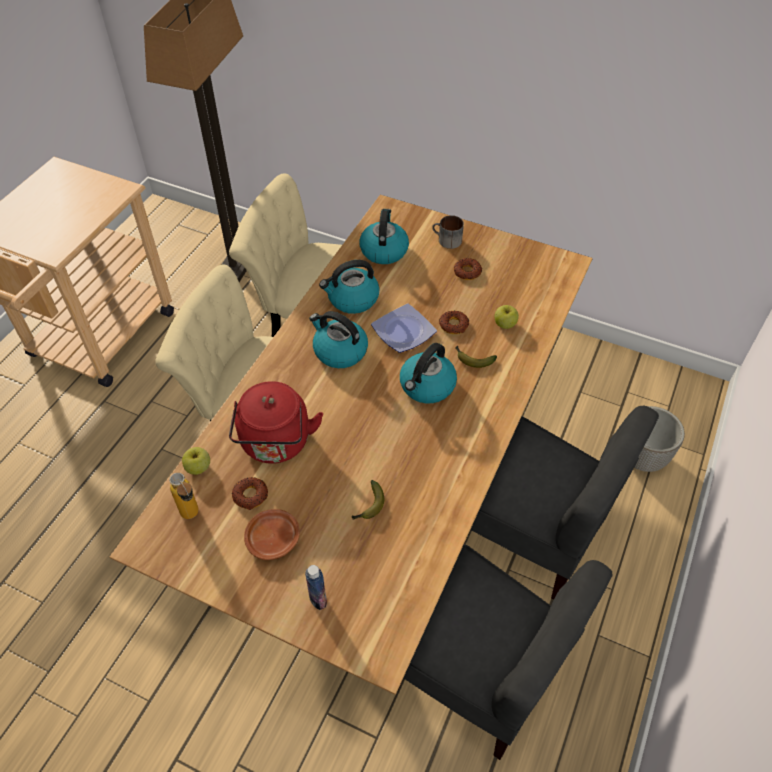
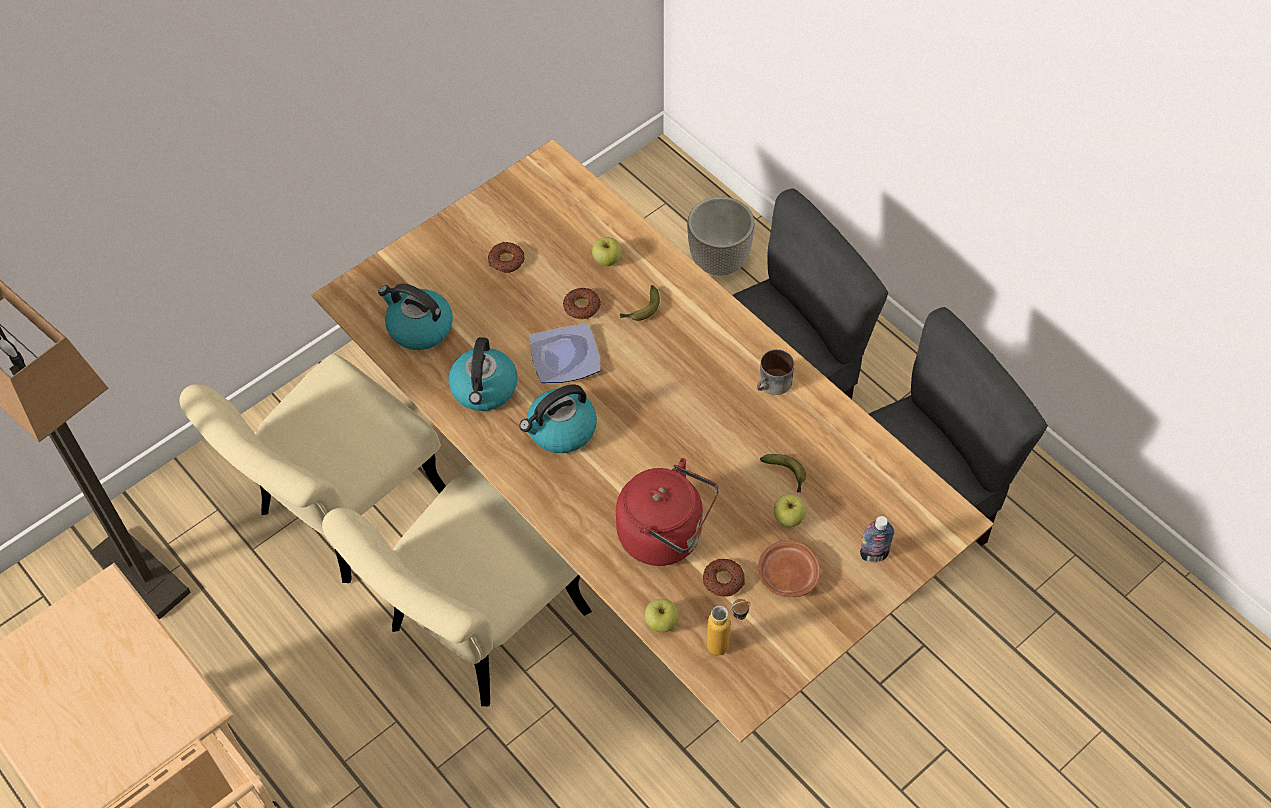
camera: 65 degrees left, 5 degrees up
kettle [400,343,457,403] -> none
mug [432,215,464,249] -> mug moved to [757,349,794,395]
none -> apple [774,494,806,527]

